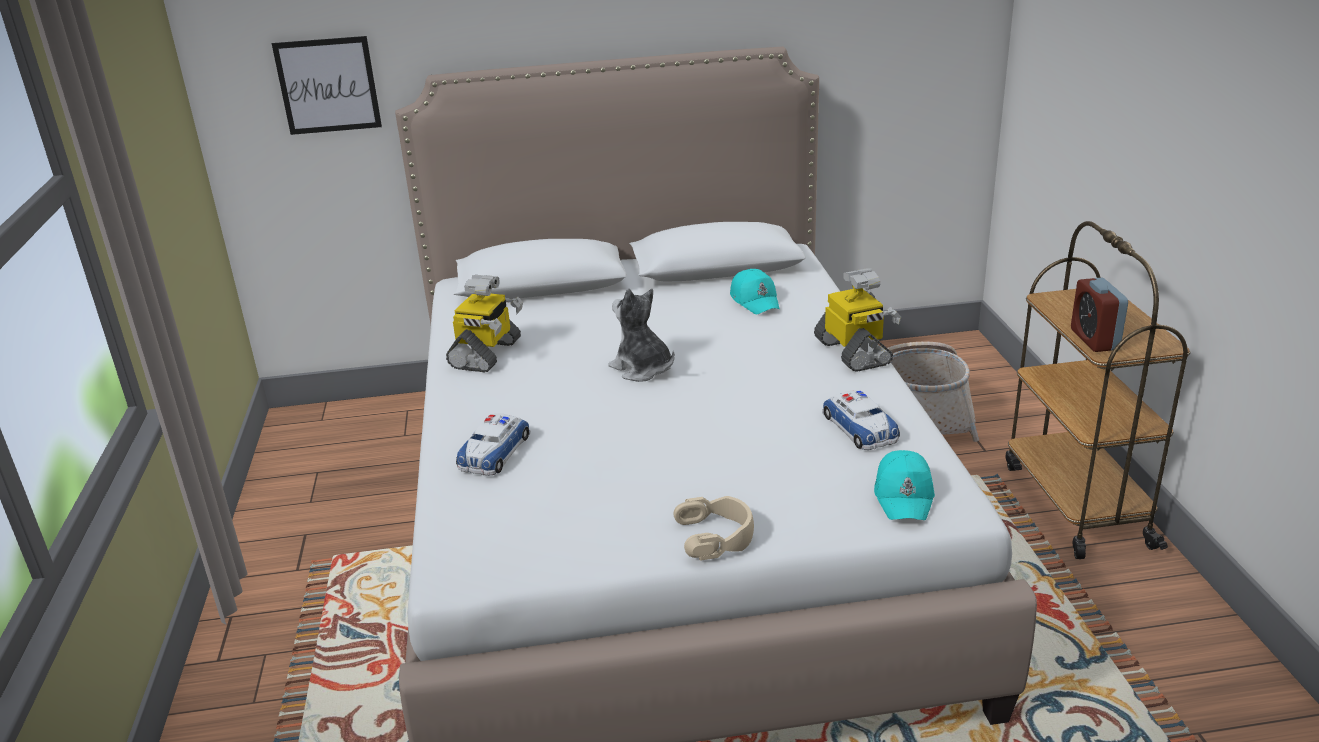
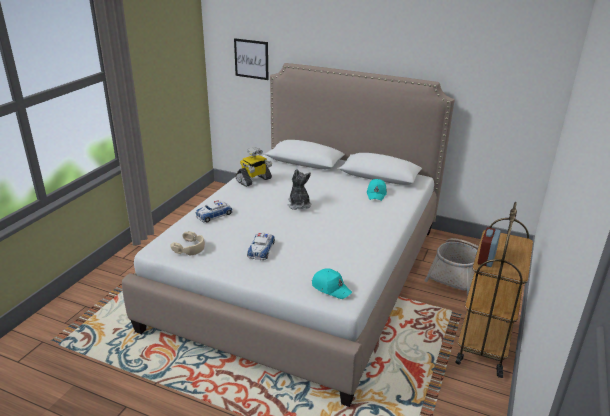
camera: 30 degrees right, 0 degrees up
beige headphones [673,496,754,560] -> beige headphones moved to [170,231,205,255]
toy robot [814,269,901,372] -> none
toy car [822,390,900,450] -> toy car moved to [247,233,275,260]
turquoise cap [874,450,935,520] -> turquoise cap turned 90 degrees counterclockwise [312,268,352,299]

